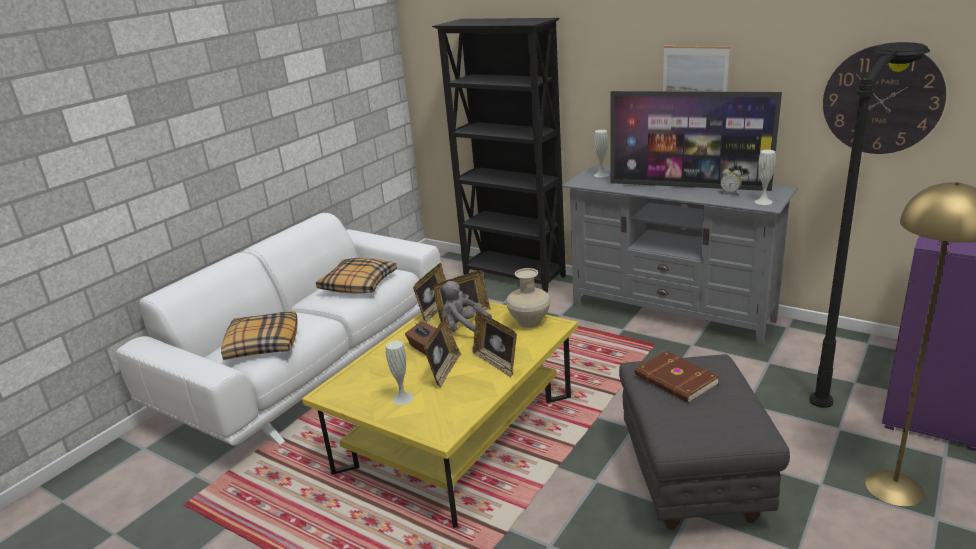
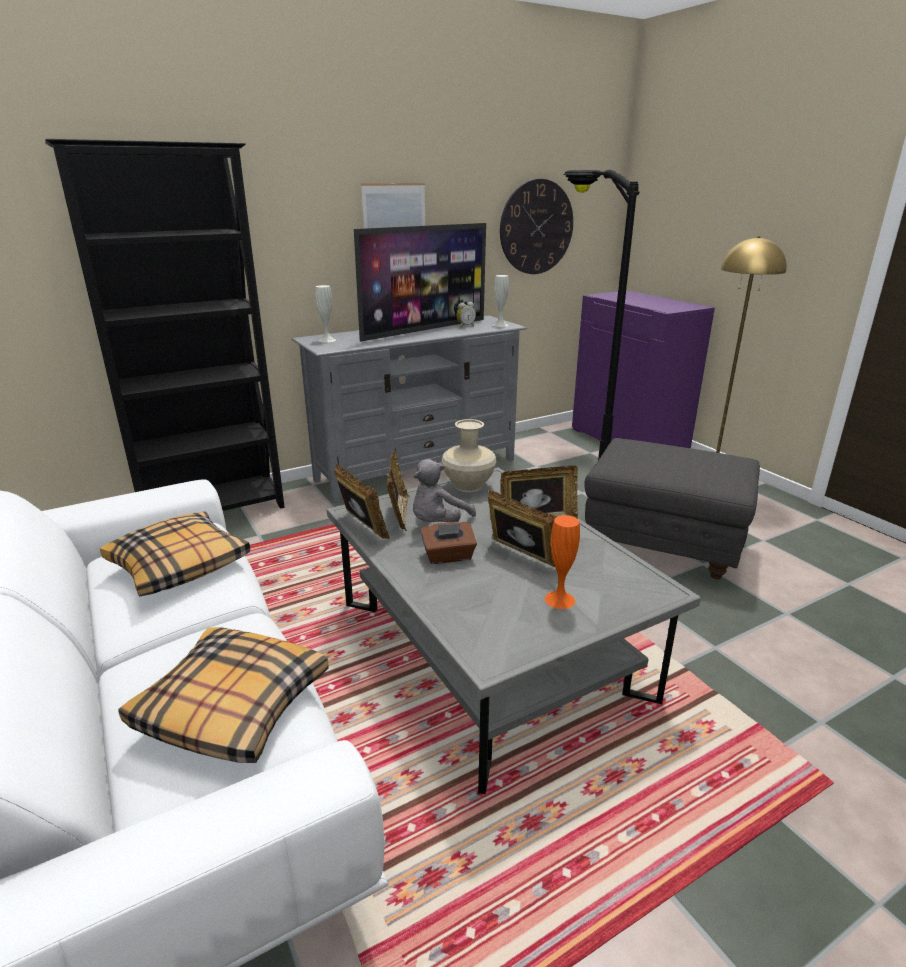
camera: 65 degrees left, 0 degrees up
yellow coffee table [302,301,578,528] -> grey coffee table [327,467,701,794]
white vase [386,341,413,405] -> orange vase [545,515,580,609]
brown book [634,351,719,403] -> none

